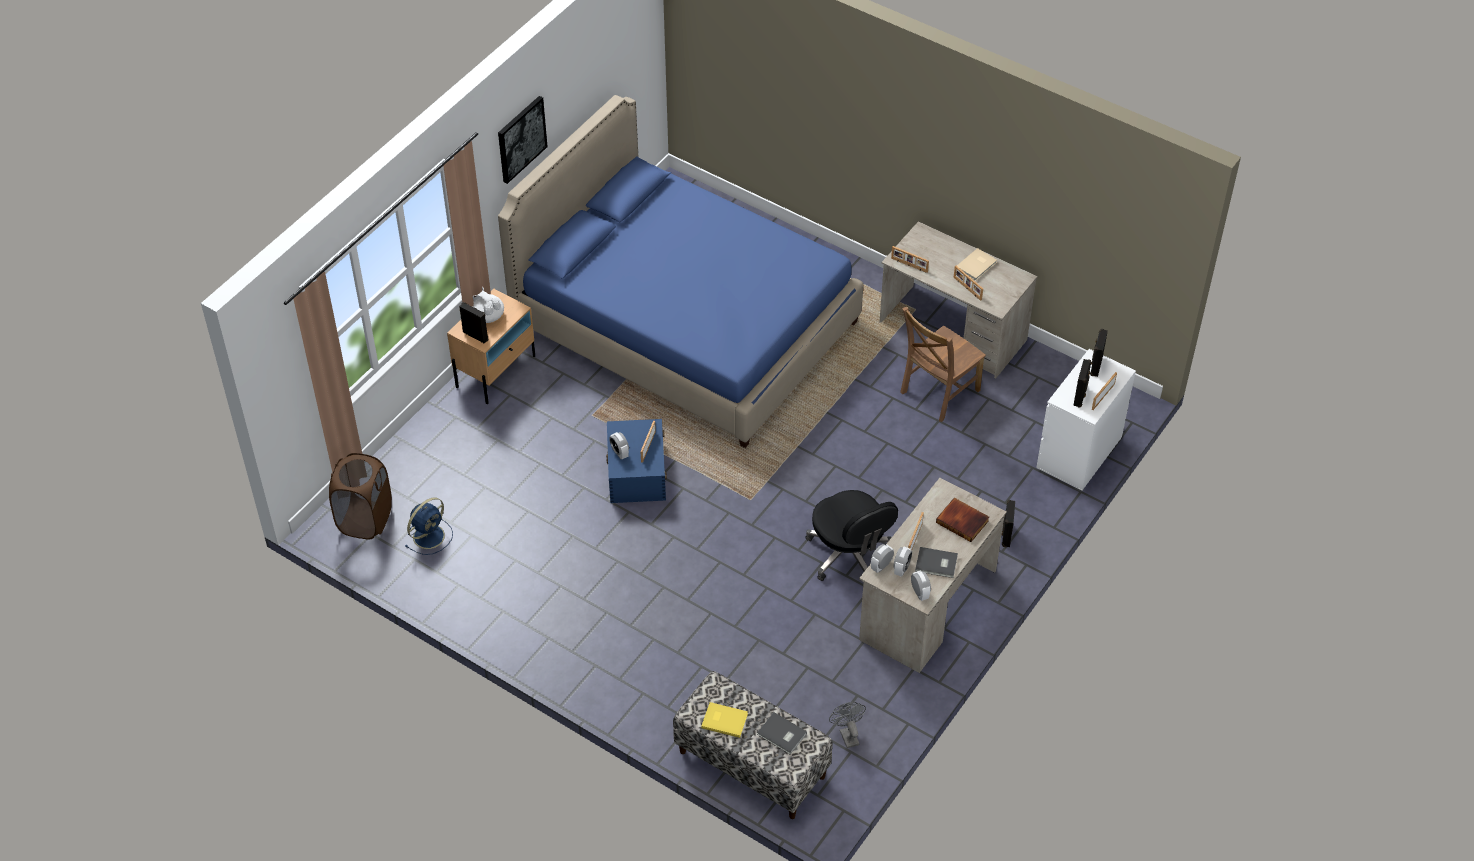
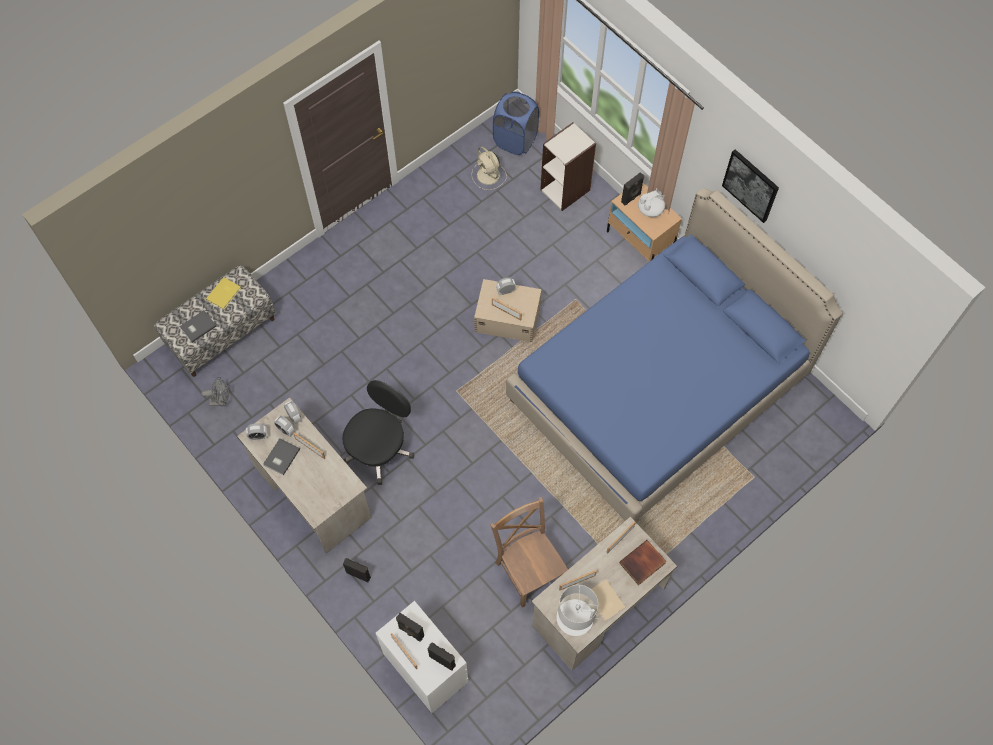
camera: 105 degrees right, 15 degrees up
brown laundry basket [329,453,392,539] -> blue laundry basket [493,92,539,155]
blue fan [405,497,453,555] -> beige fan [471,146,507,190]
blue storage box [606,419,667,503] -> beige storage box [474,279,542,342]
black office chair [805,490,898,581] -> black office chair turned 135 degrees clockwise [342,380,414,485]
book [936,498,989,542] -> book moved to [620,540,666,585]
none -> bookcase [540,122,596,211]
none -> white table lamp [557,585,599,636]

